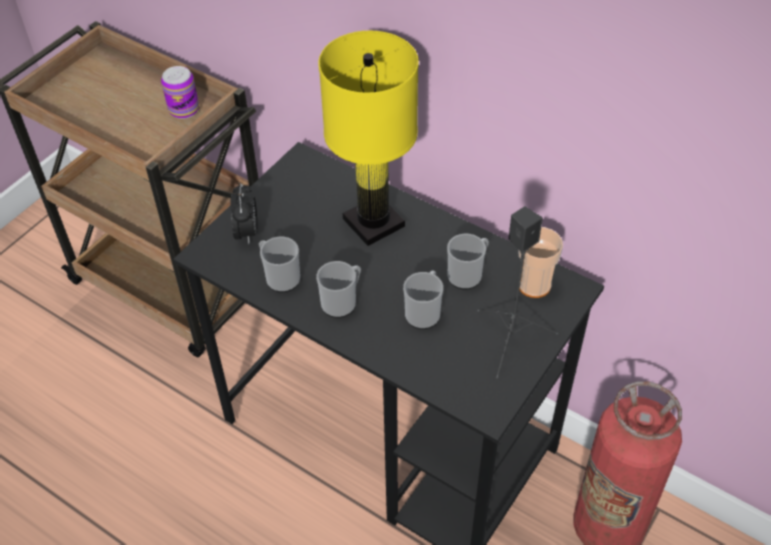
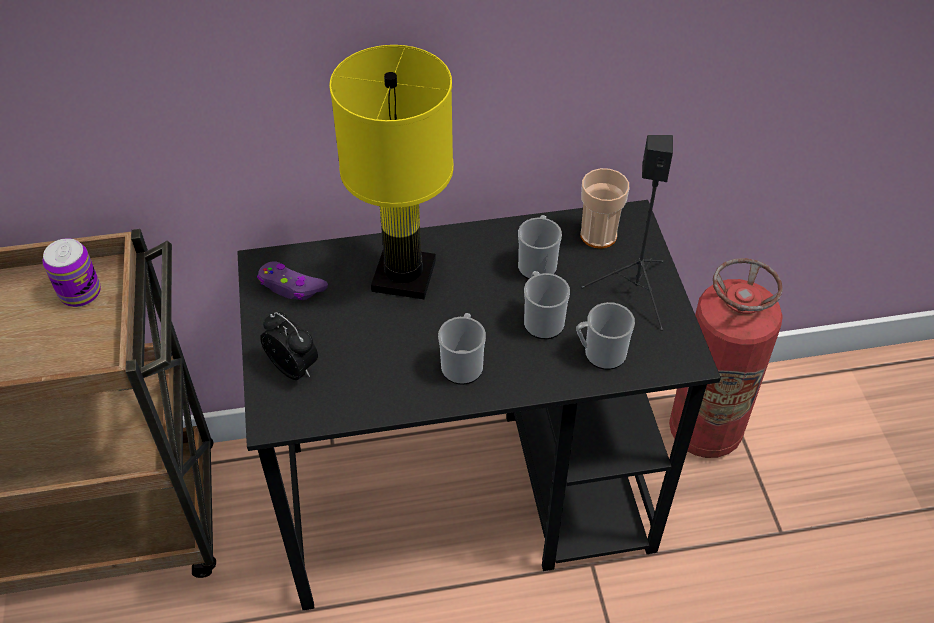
camera: 45 degrees left, 0 degrees up
mug [259,237,300,292] -> mug moved to [576,302,635,370]
none -> purple game controller [257,261,328,300]

